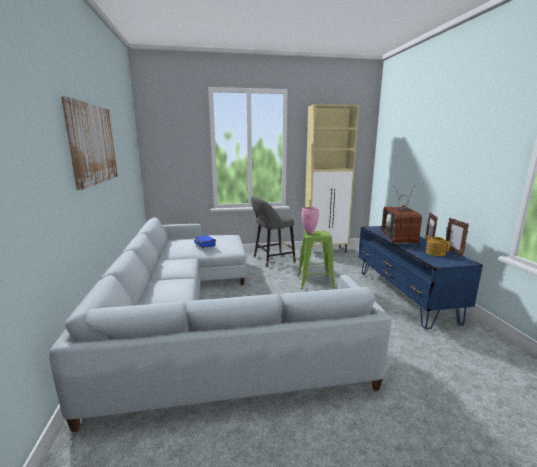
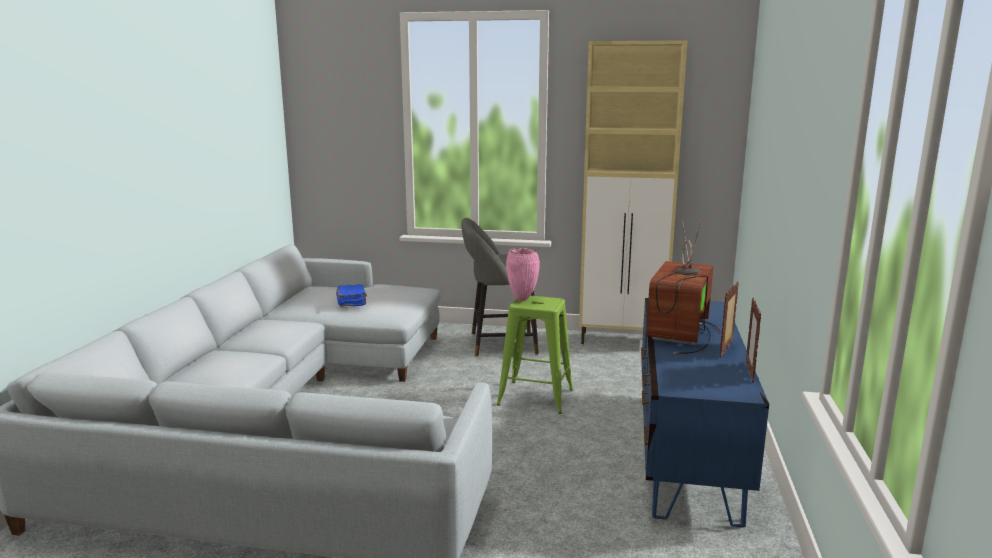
camera: 20 degrees right, 0 degrees up
picture [61,96,118,190] -> none
teapot [425,235,450,256] -> none

